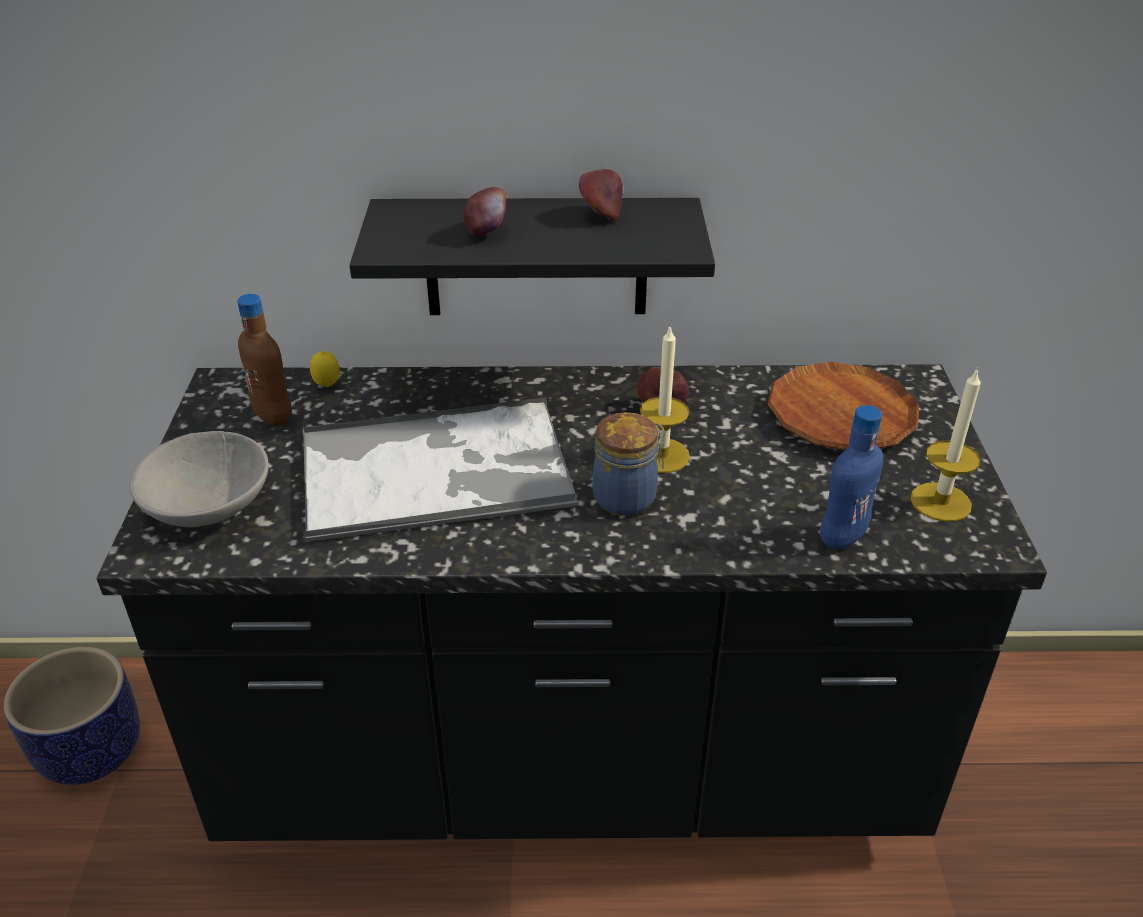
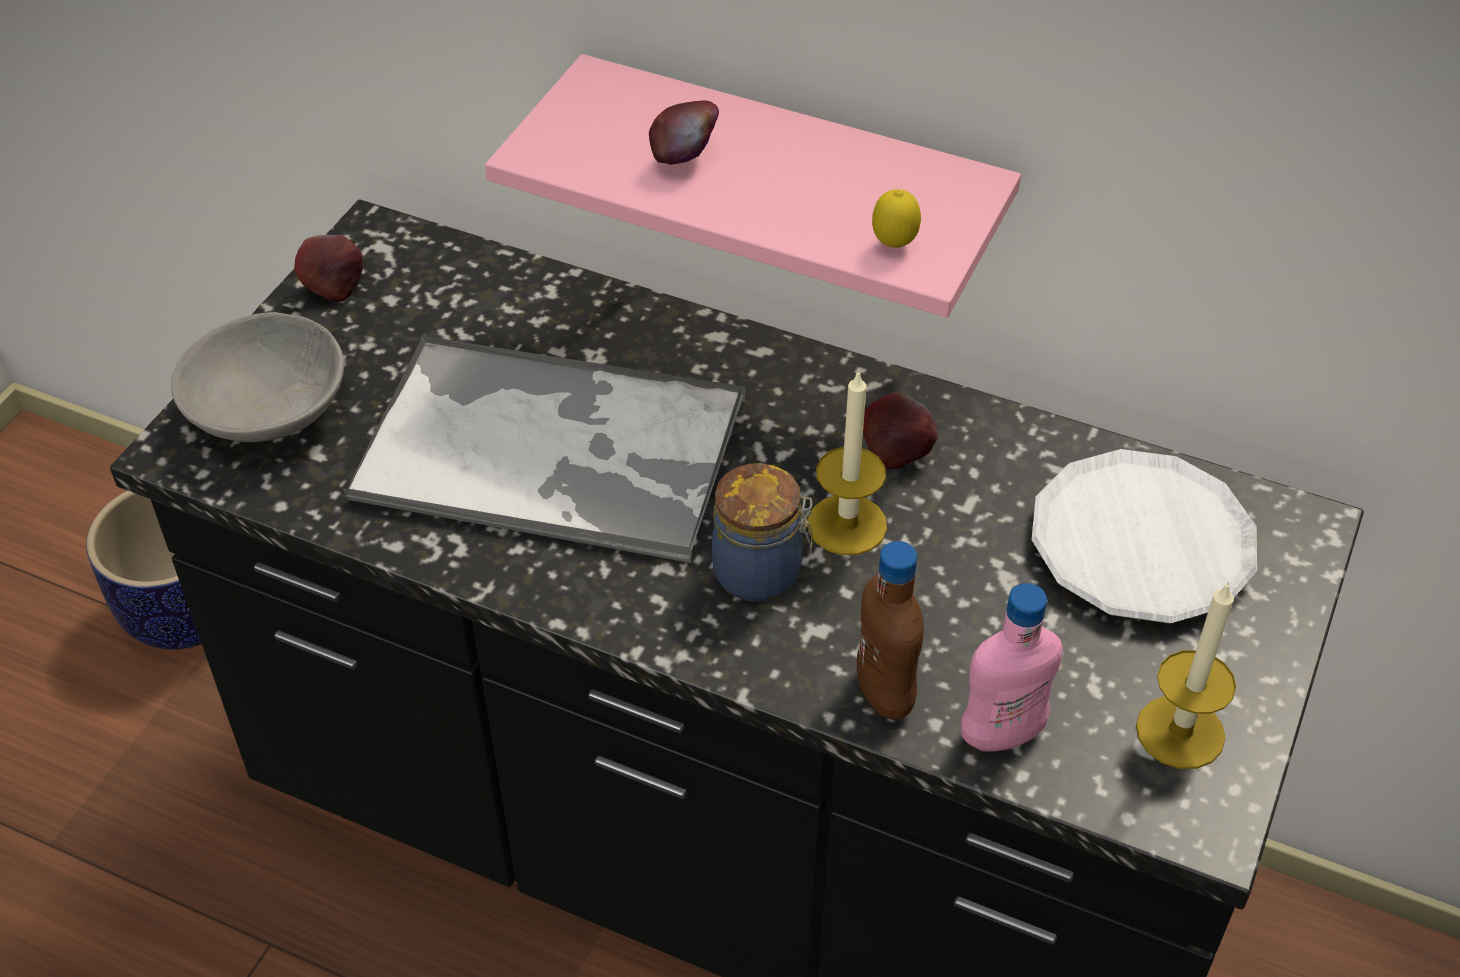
camera: 25 degrees right, 10 degrees up
brown bottle [237,294,292,426] -> brown bottle moved to [857,541,924,720]
lemon [310,351,340,387] -> lemon moved to [872,189,921,248]
black shelf [349,198,715,315] -> pink shelf [485,54,1021,318]
apple [579,169,623,222] -> apple moved to [294,235,363,303]
brown plate [768,362,919,450] -> white plate [1031,449,1257,623]
blue bottle [820,405,883,549] -> pink bottle [961,583,1062,752]

